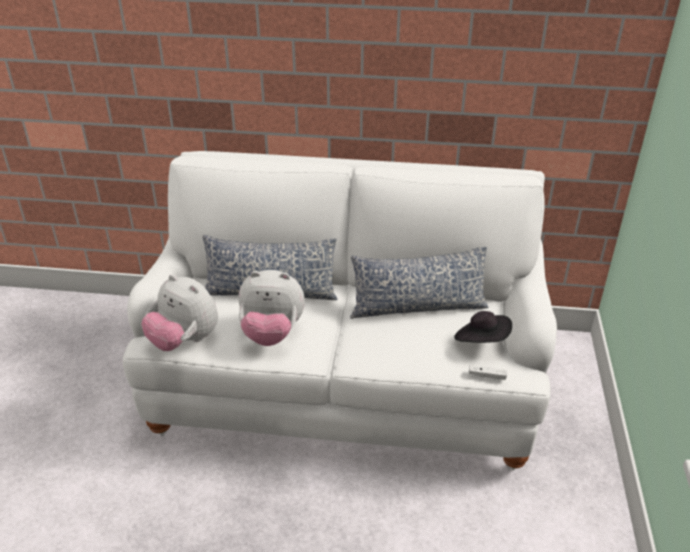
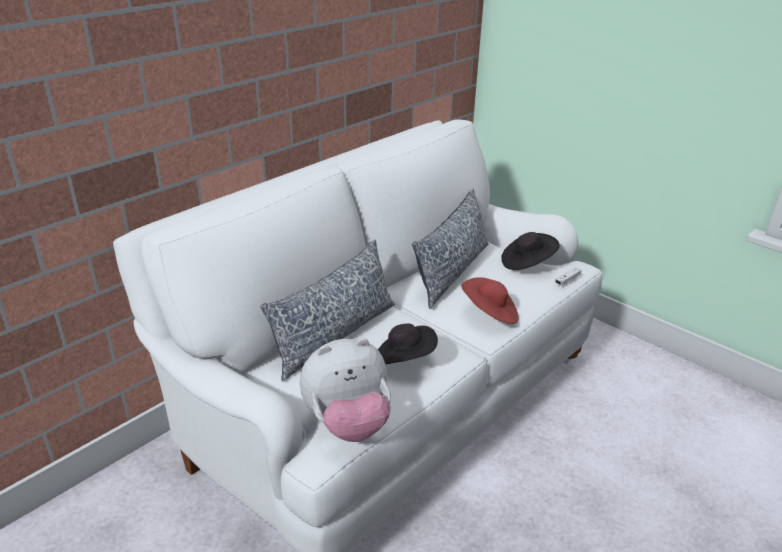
camera: 55 degrees left, 5 degrees down
plush toy [239,270,305,346] -> black hat [378,323,438,364]
none -> red hat [461,278,519,324]

